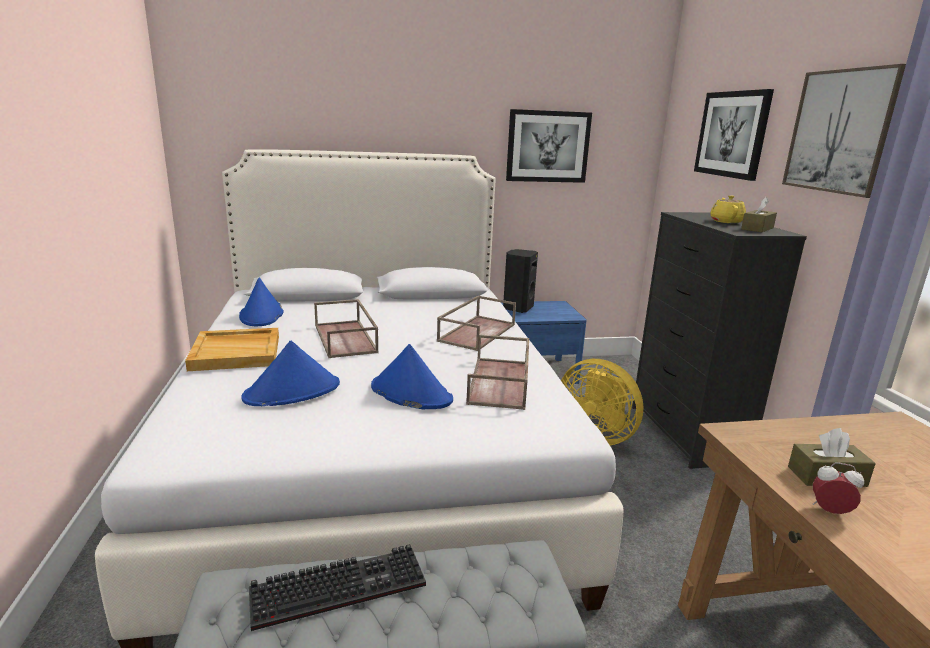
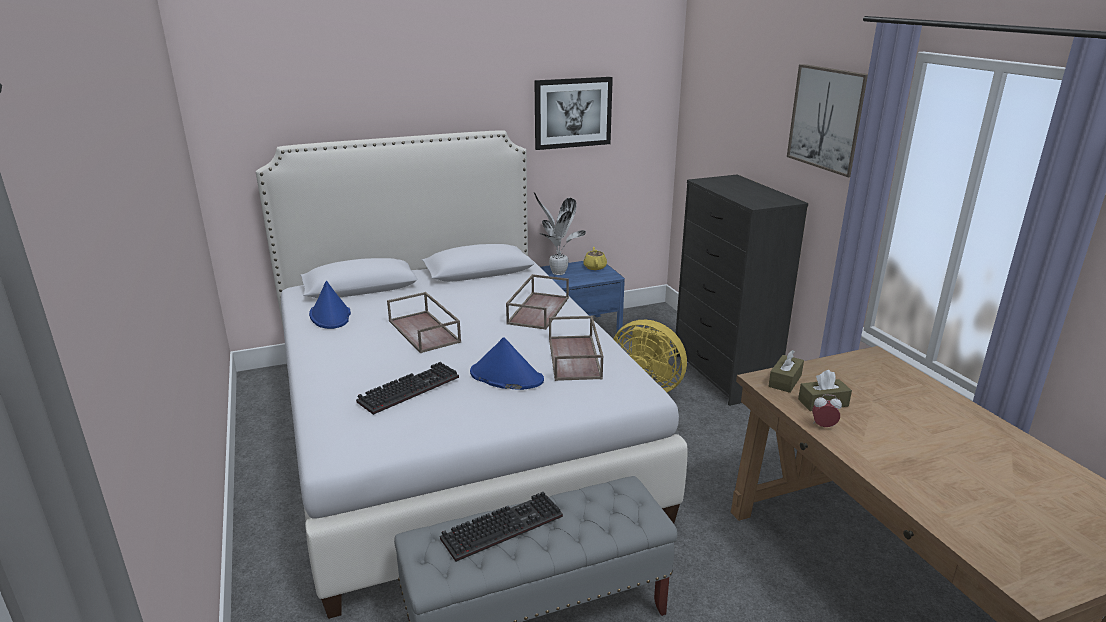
camera: 10 degrees left, 5 degrees up
beige tray [185,328,279,371] -> none
blue hat [242,341,340,406] -> keyboard [356,362,459,415]
black speaker [503,249,538,313] -> potted plant [534,192,586,275]
picture [694,89,774,181] -> none
yellow teapot [710,195,746,223] -> yellow teapot moved to [583,247,607,270]
brown tissue box [741,197,777,232] -> brown tissue box moved to [769,350,804,393]

